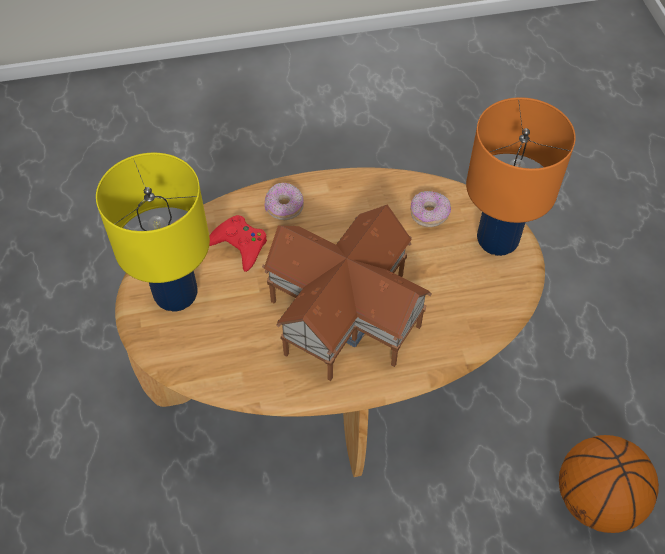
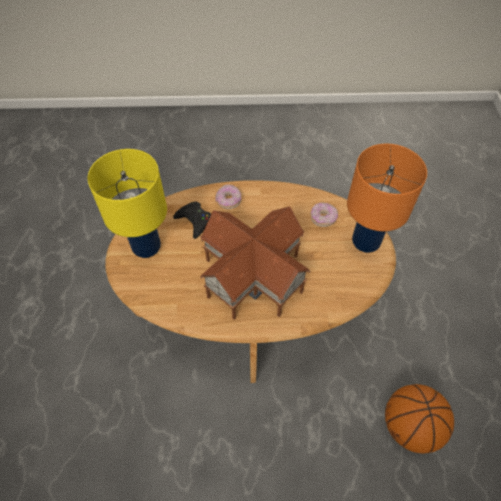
camera: 10 degrees right, 0 degrees up
red game controller [209,215,267,272] -> black game controller [173,202,211,239]

